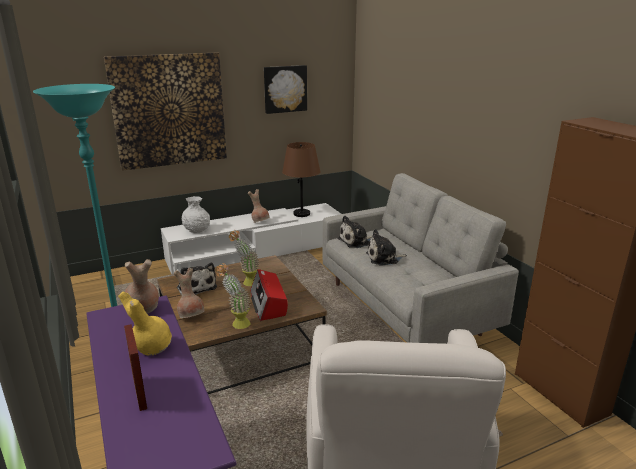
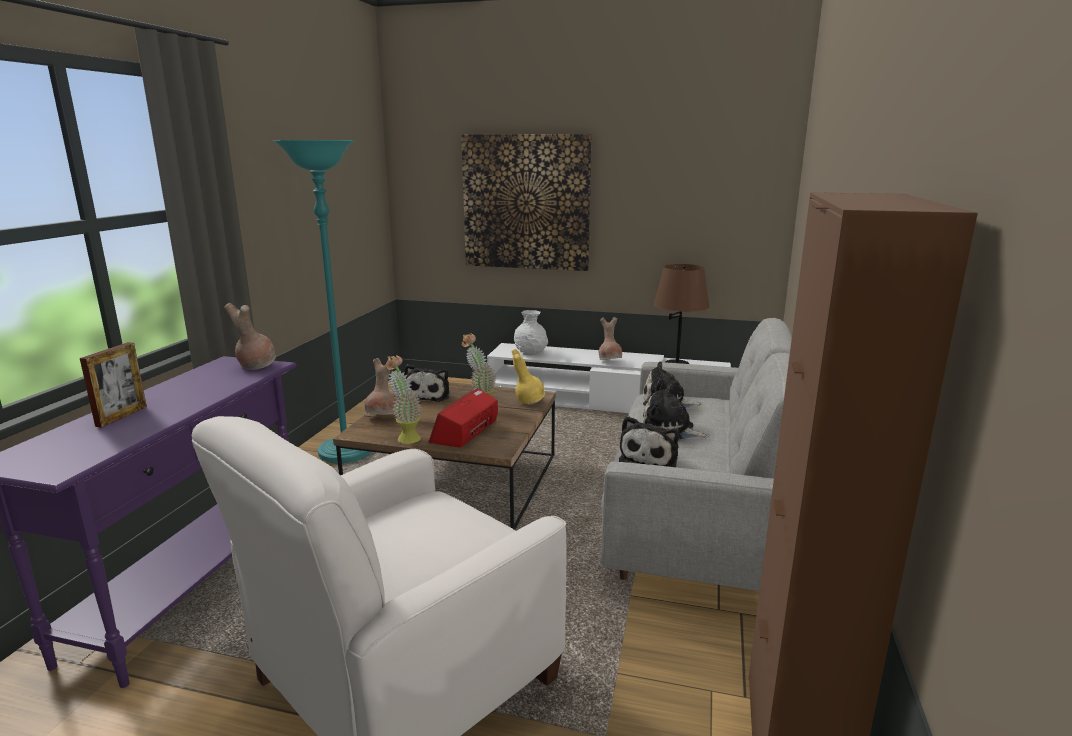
camera: 40 degrees right, 5 degrees down
yellow vase [118,291,172,355] -> yellow vase moved to [512,349,545,405]
picture [264,65,307,114] -> none
none -> plush toy [619,416,679,467]

